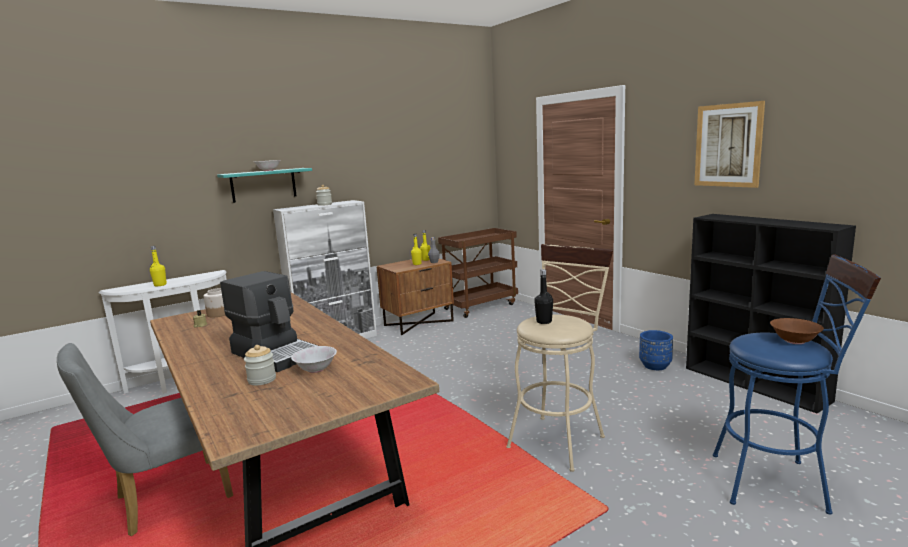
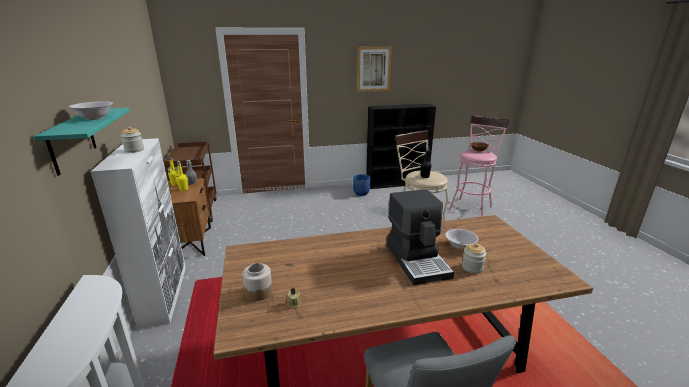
camera: 70 degrees left, 10 degrees up
yellow bottle [150,246,167,286] -> none
coffee machine [220,271,318,372] -> coffee machine turned 105 degrees clockwise [387,189,454,285]
blue stool [713,254,881,515] -> pink stool [448,115,509,216]

